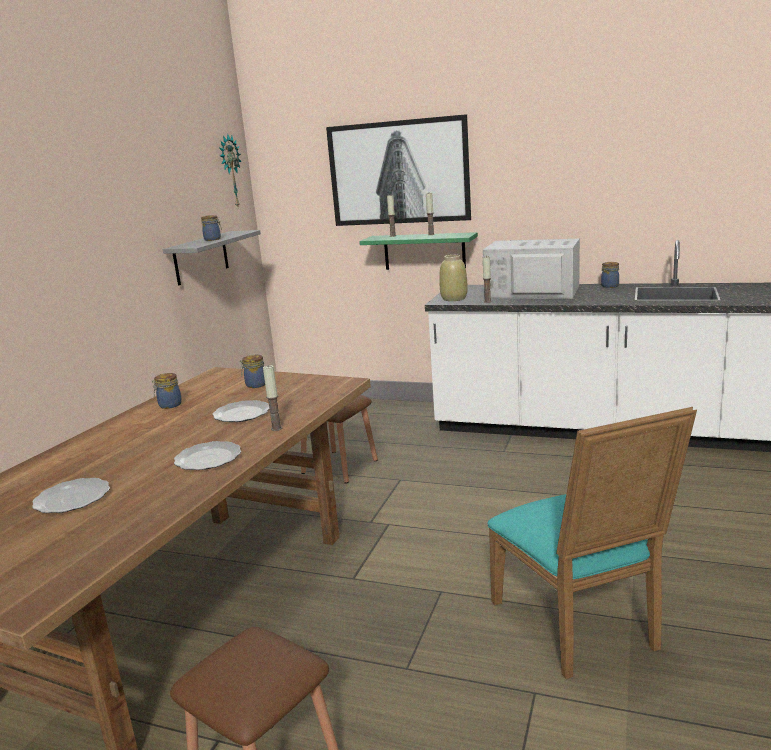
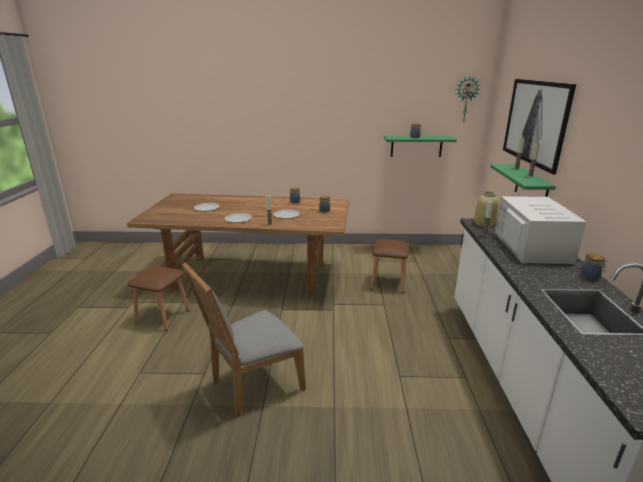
camera: 70 degrees right, 5 degrees up
grey shelf [163,230,261,286] -> green shelf [384,136,457,157]
turquoise chair [487,407,697,679] -> grey chair [182,262,306,418]

